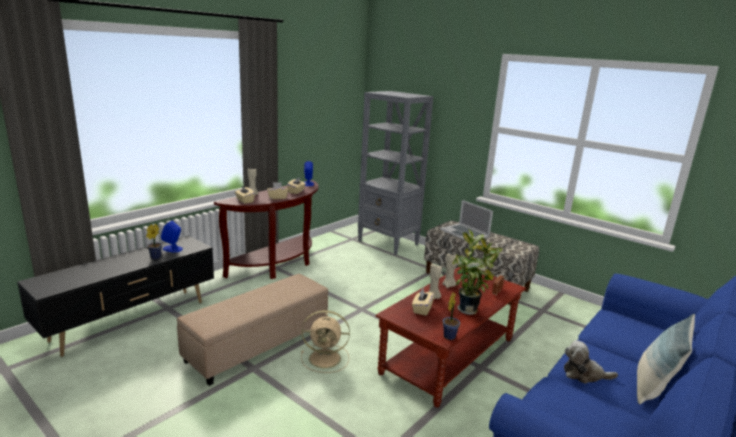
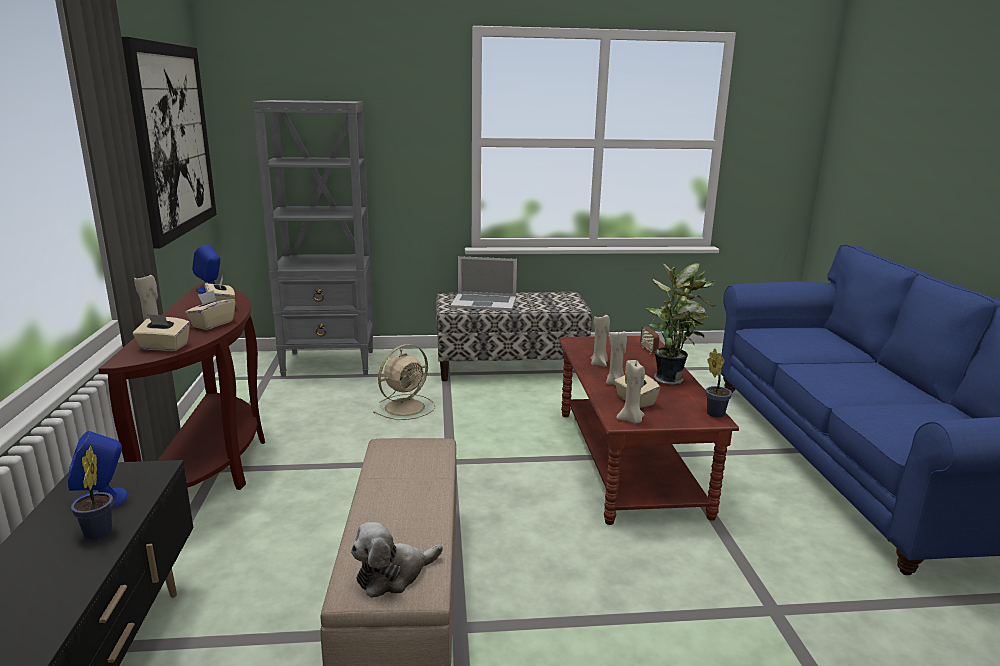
camera: 45 degrees left, 0 degrees up
beige fan [301,310,350,373] -> beige fan moved to [373,344,435,420]
plush toy [564,340,618,383] -> plush toy moved to [351,522,443,598]
pillow [637,314,695,404] -> none
none -> picture [122,37,217,249]
none -> beige candle [617,360,645,423]

